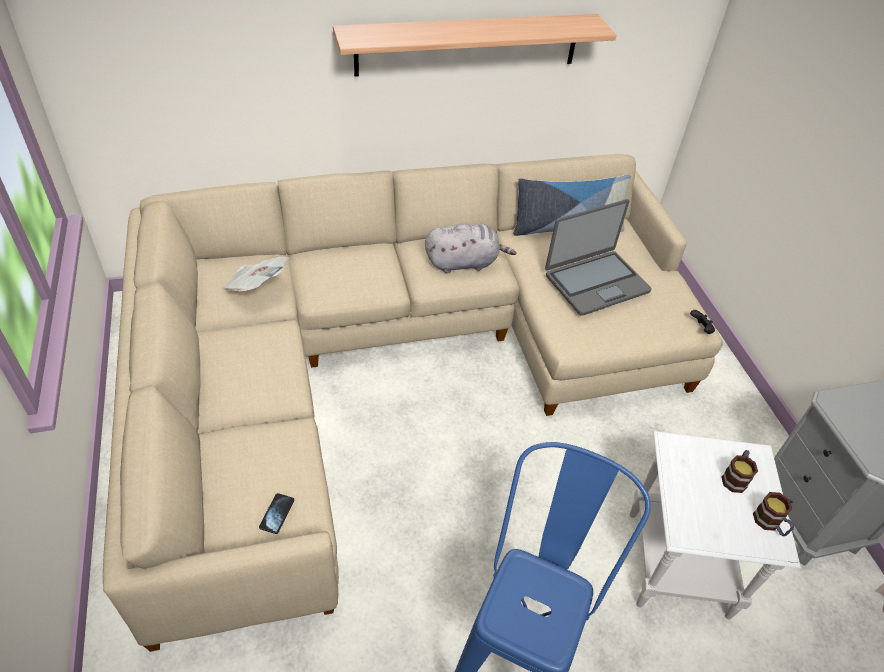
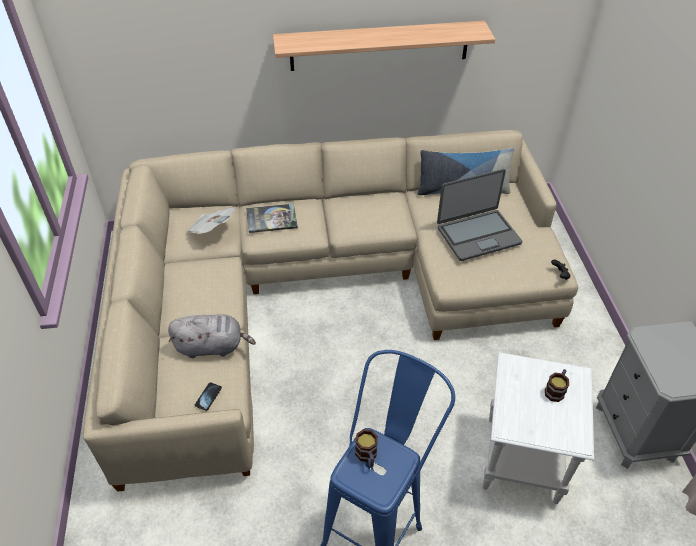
camera: 10 degrees right, 0 degrees up
grey plush toy [425,223,516,273] -> grey plush toy moved to [168,314,256,358]
mug [753,492,794,536] -> mug moved to [355,429,378,467]
none -> book [246,204,298,233]

